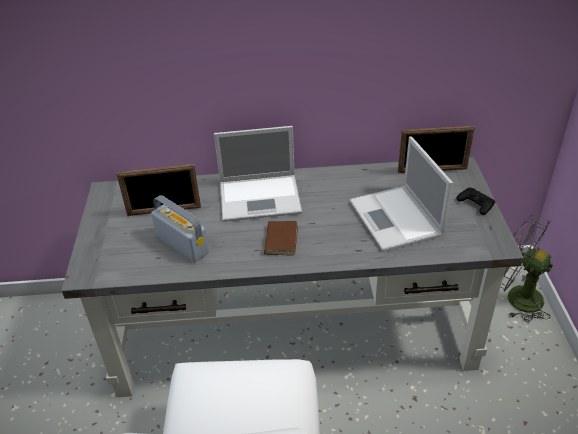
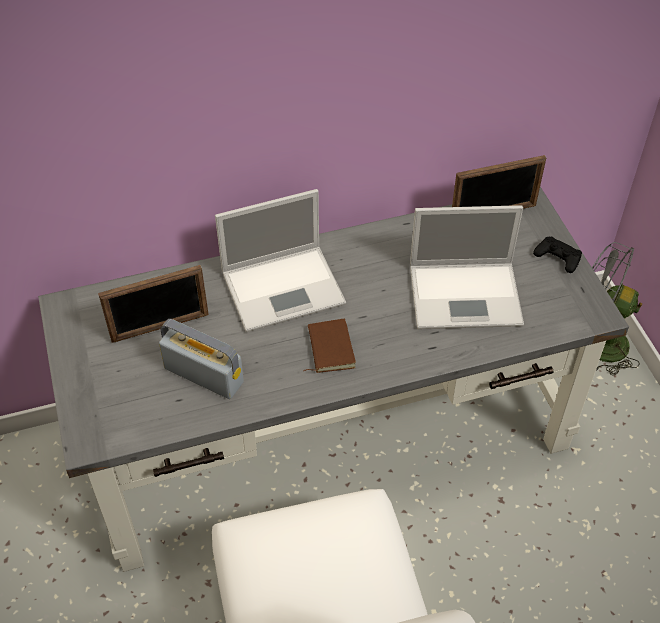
camera: 15 degrees left, 10 degrees up
laptop [349,136,453,252] -> laptop turned 60 degrees counterclockwise [410,205,524,329]

